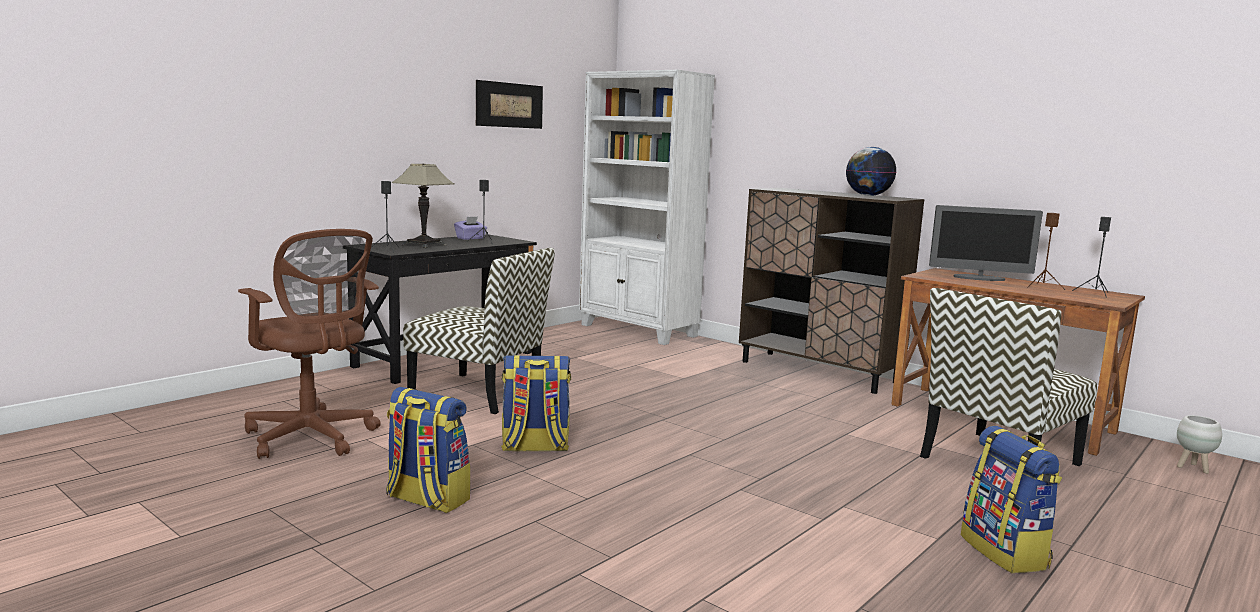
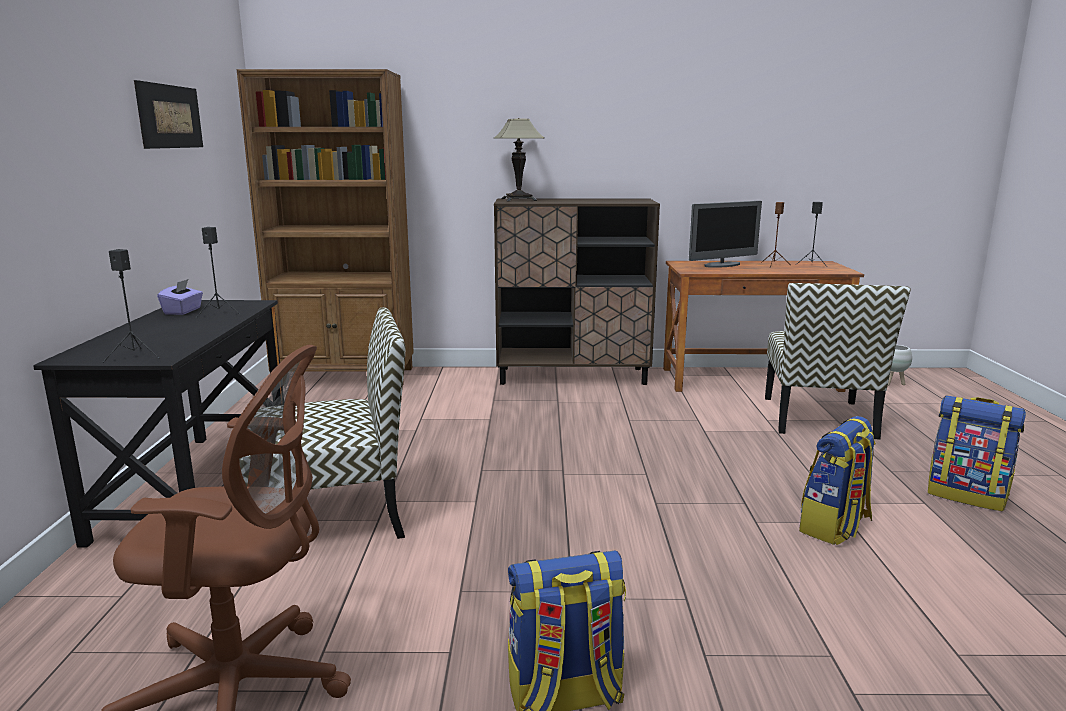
camera: 40 degrees left, 5 degrees up
table lamp [392,163,455,248] -> table lamp moved to [494,118,545,201]
backpack [501,355,571,451] -> backpack moved to [799,416,876,545]
white bookcase [579,70,715,345] -> brown bookcase [236,69,414,386]
globe [846,147,896,196] -> none

